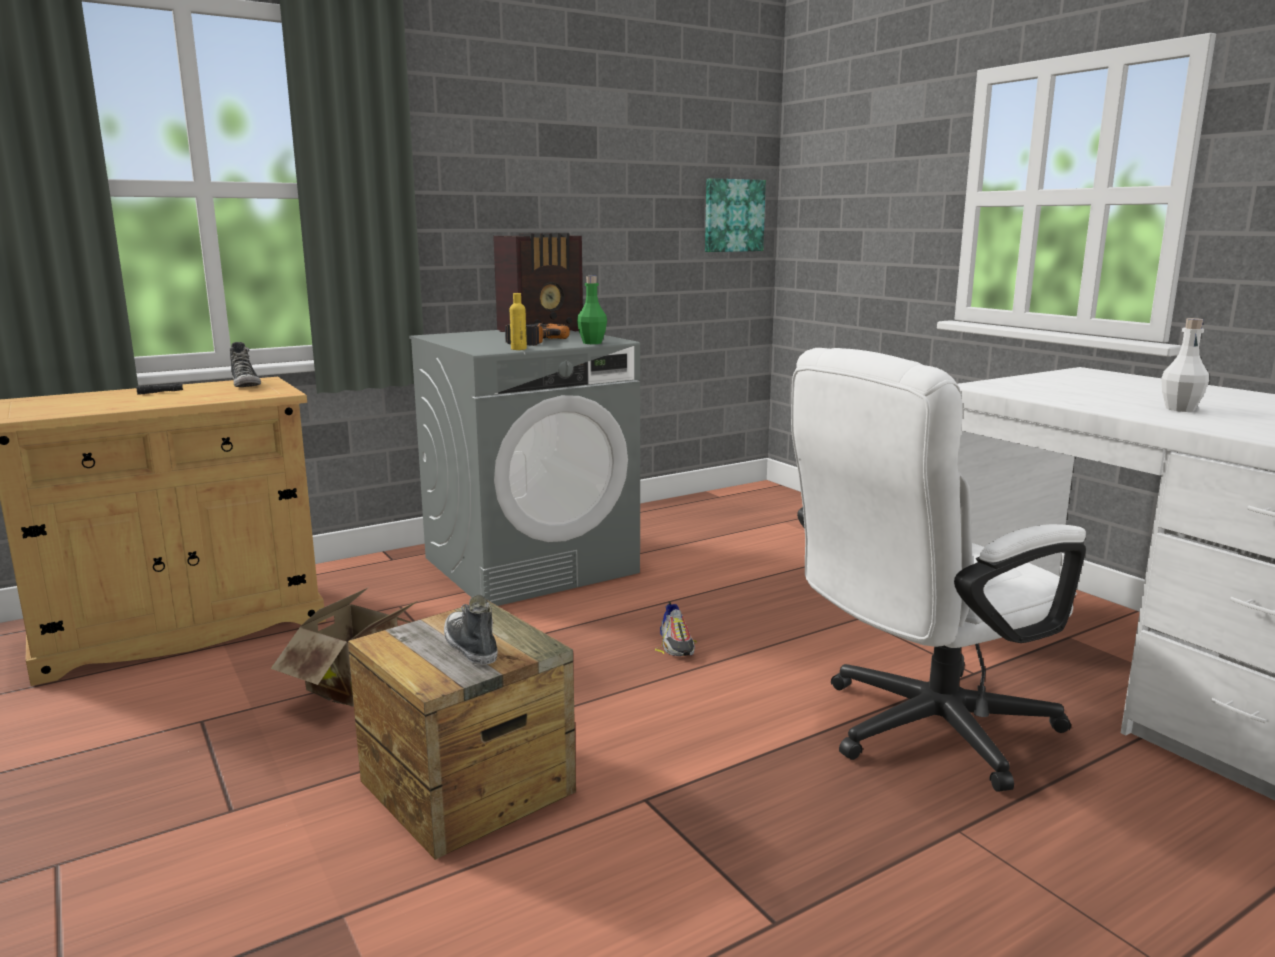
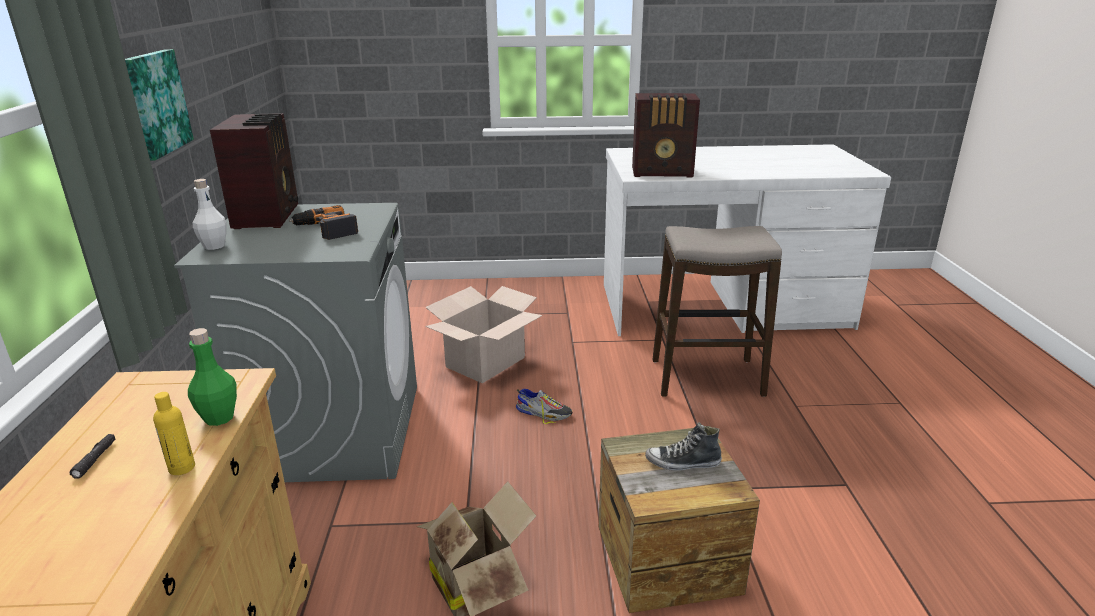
camera: 60 degrees left, 10 degrees up
shoe [230,342,261,387] -> none
yellow bottle [510,293,527,350] -> yellow bottle moved to [153,392,195,475]
green bottle [577,276,607,344] -> green bottle moved to [188,328,237,426]
picture [705,178,766,252] -> picture moved to [125,49,194,161]
white office chair [791,348,1086,792] -> stool [652,226,782,397]
white bottle [1161,318,1209,412] -> white bottle moved to [193,179,227,250]
none -> cardboard box [425,286,543,383]
none -> radio [632,93,700,178]

